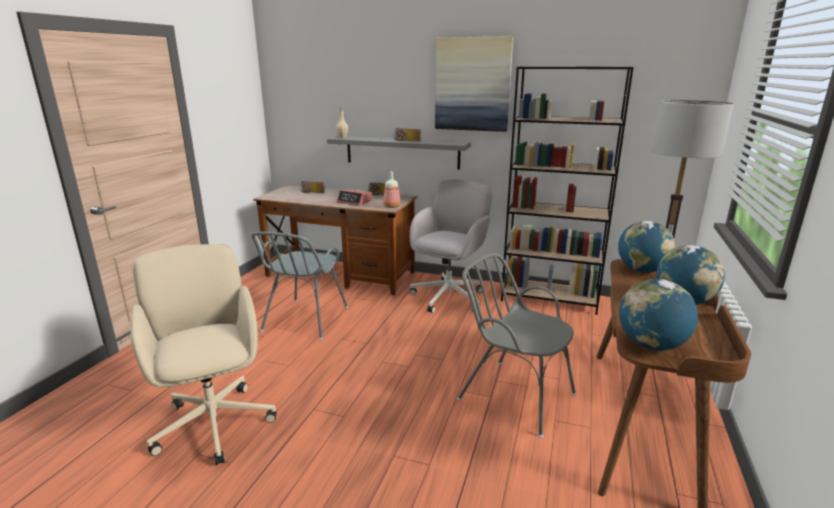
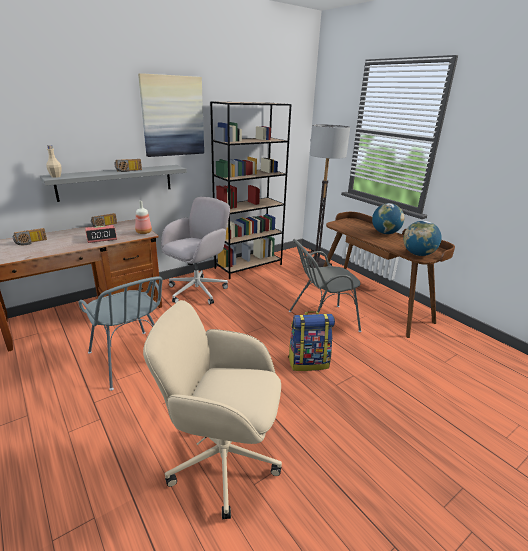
camera: 55 degrees left, 5 degrees up
grey office chair [410,180,492,313] -> grey office chair turned 60 degrees clockwise [161,197,230,304]
globe [618,221,675,273] -> none
none -> backpack [288,311,335,371]

